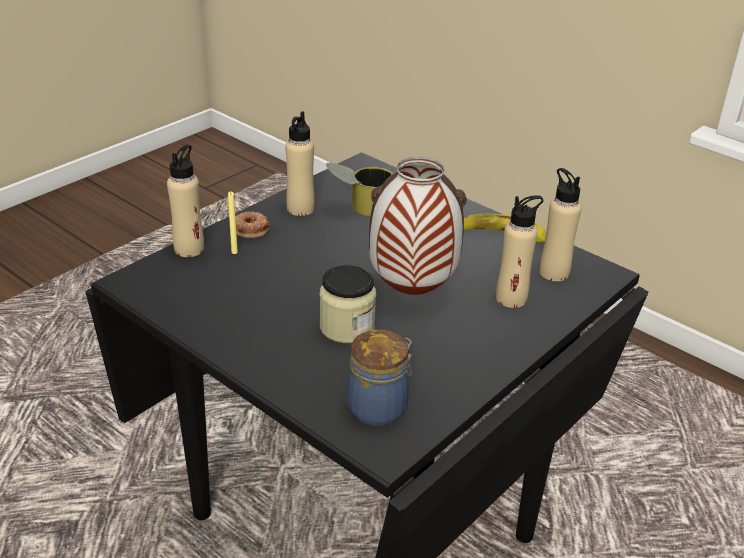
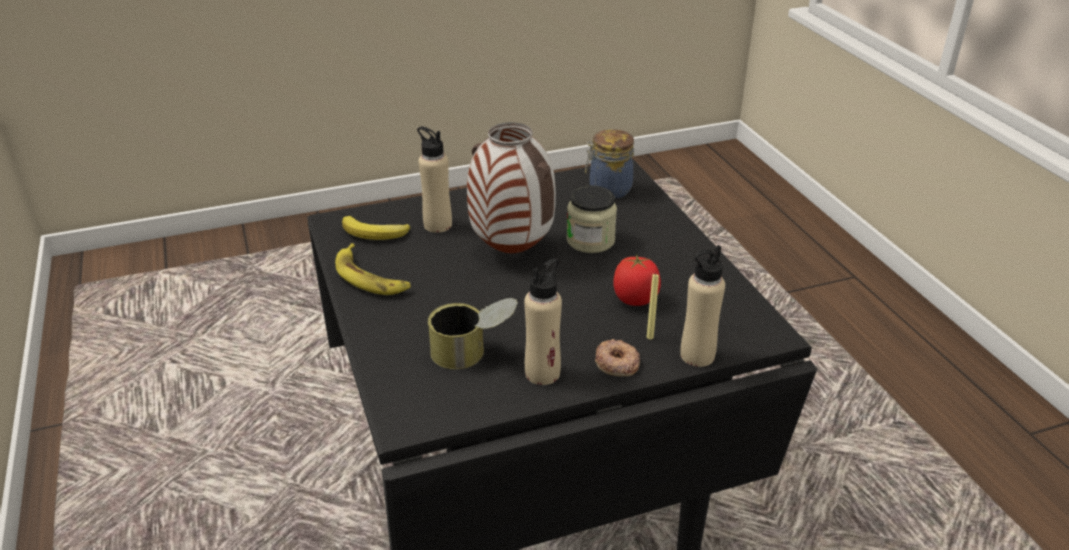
camera: 150 degrees left, 0 degrees up
beige bottle [539,168,582,281] -> banana [342,216,410,240]
none -> tomato [613,254,661,306]

